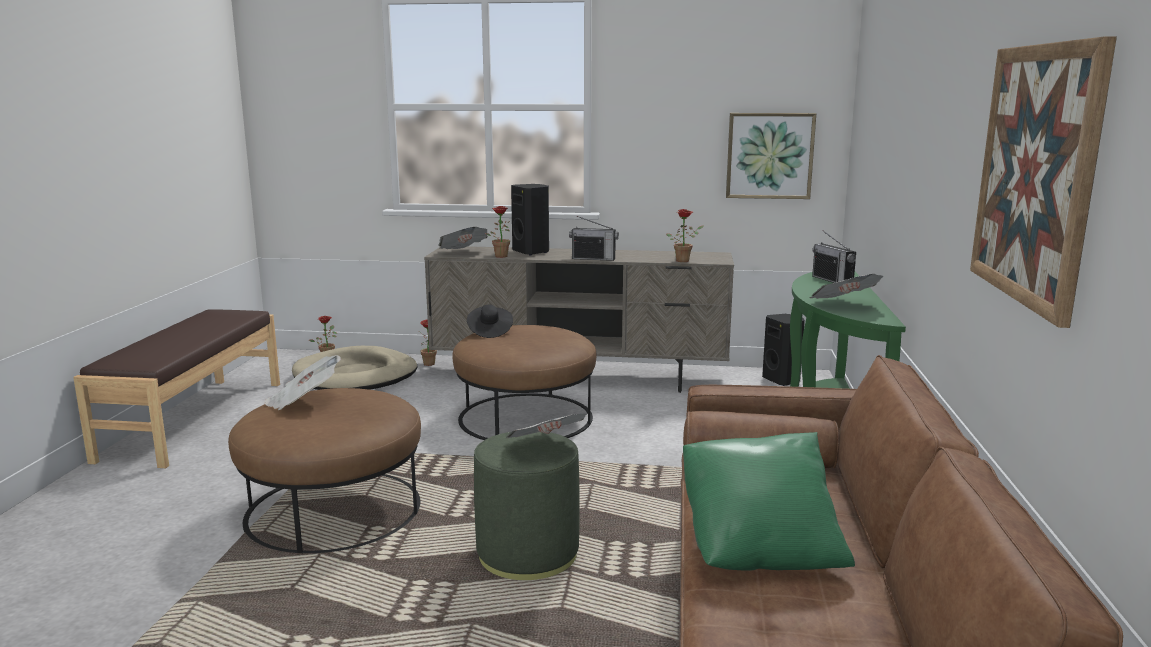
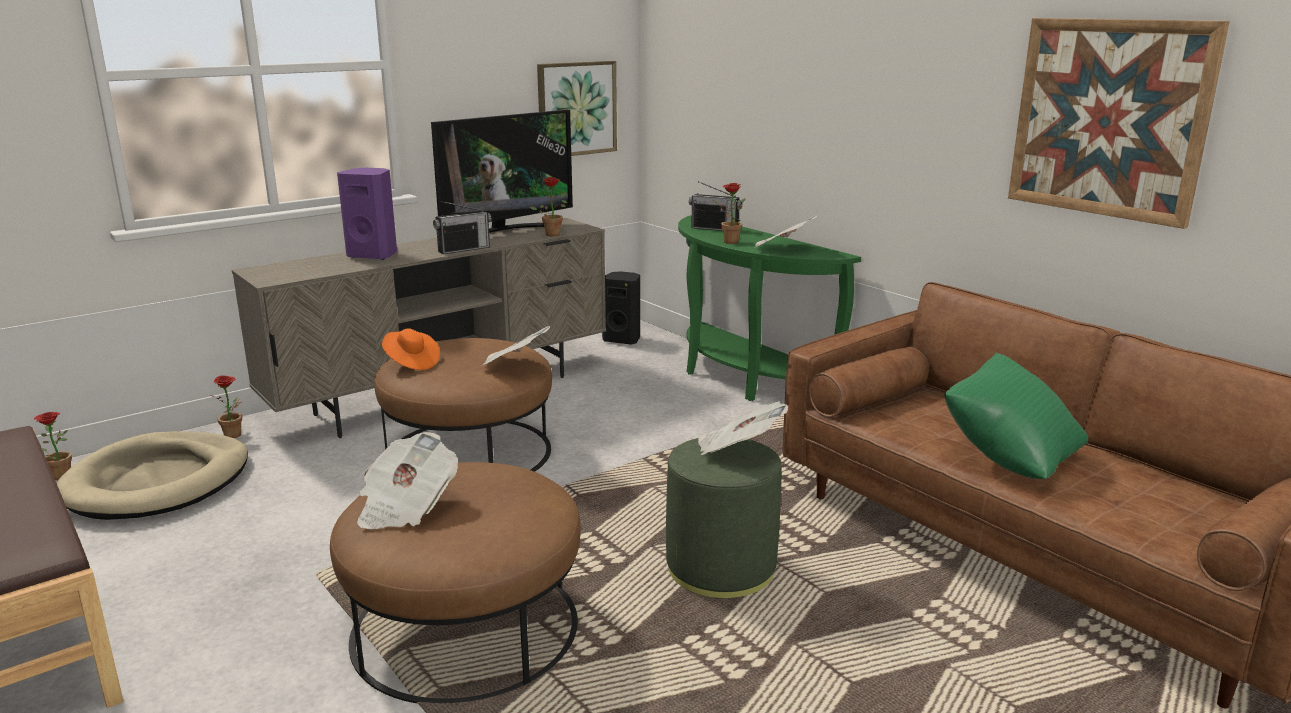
camera: 45 degrees left, 5 degrees up
newspaper [439,227,488,249] -> newspaper moved to [482,326,550,366]
black hat [467,304,513,338] -> orange hat [382,328,440,370]
potted plant [486,206,511,258] -> potted plant moved to [713,183,746,244]
black speaker [511,184,549,255] -> purple speaker [337,168,397,260]
none -> television [431,110,573,233]

